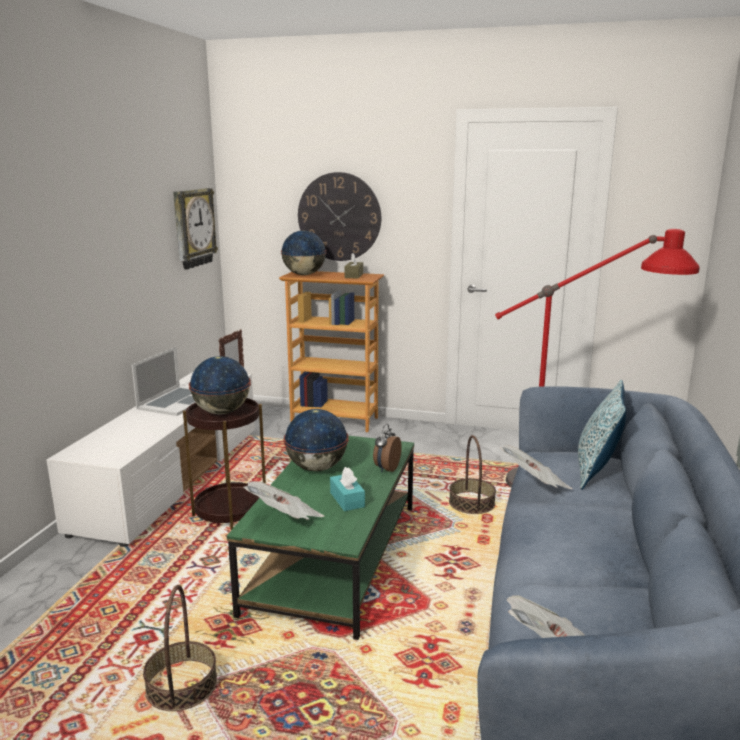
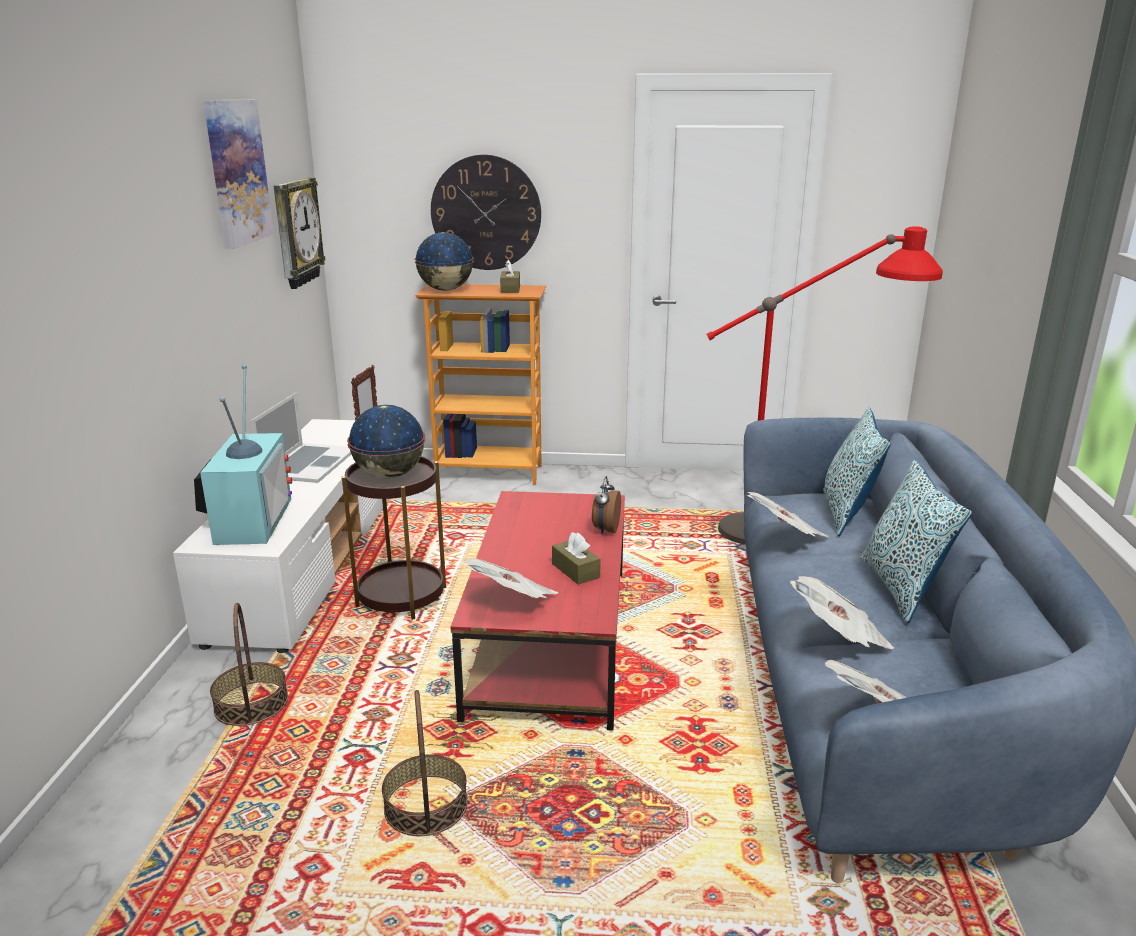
camera: 10 degrees left, 5 degrees up
green coffee table [227,436,414,640] -> red coffee table [451,491,625,731]
globe [284,409,348,472] -> none
turquoise tissue box [330,467,365,511] -> brown tissue box [552,532,601,585]
basket [449,435,496,514] -> basket moved to [210,603,288,726]
none -> television [194,364,292,545]
none -> picture [203,100,274,249]
none -> newspaper [790,576,894,649]
none -> pillow [861,460,972,623]

